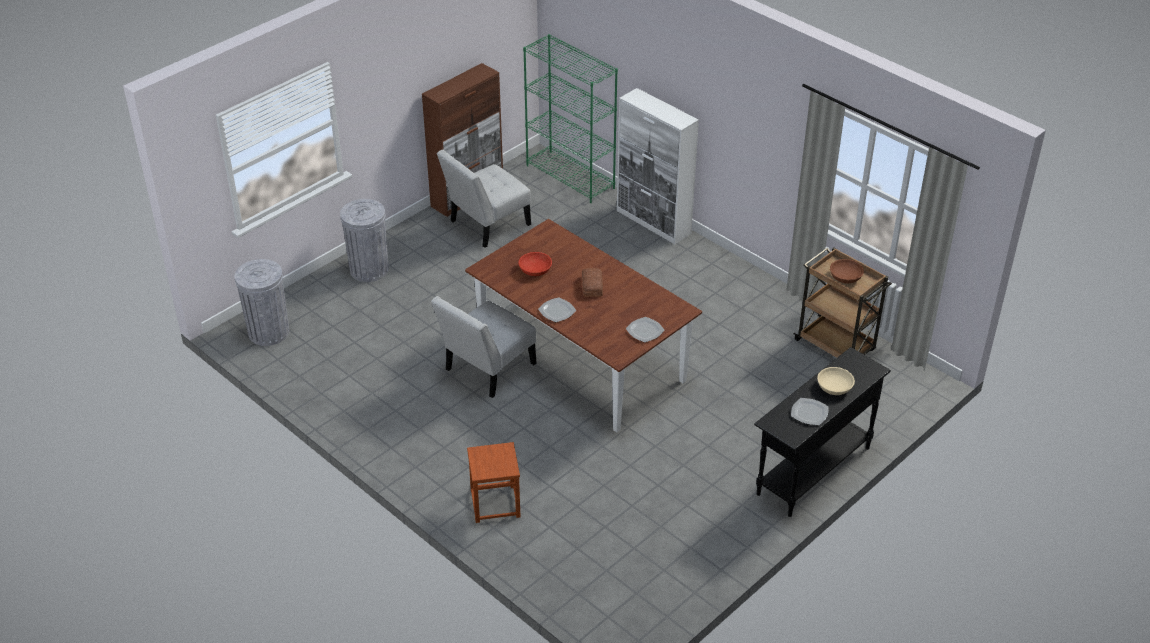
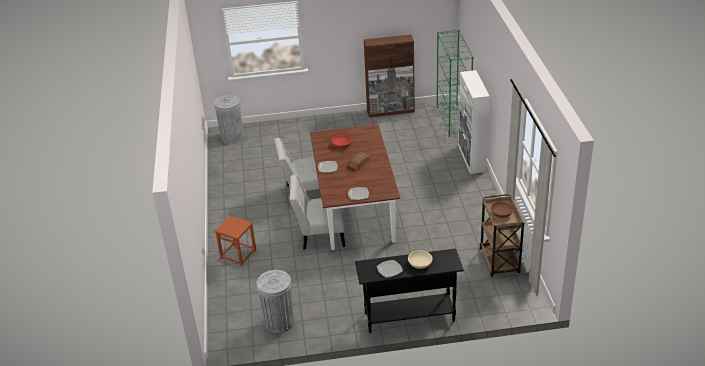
camera: 40 degrees right, 5 degrees down
grey trash can [340,199,389,282] -> grey trash can moved to [257,270,294,333]
white chair [437,150,531,248] -> white chair moved to [289,174,345,250]

